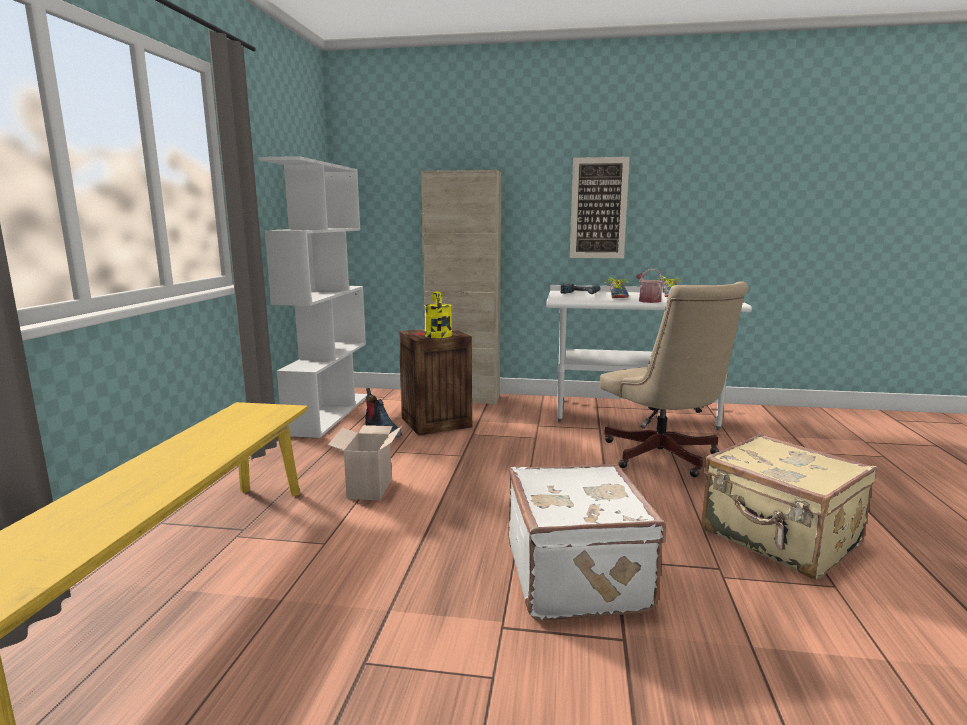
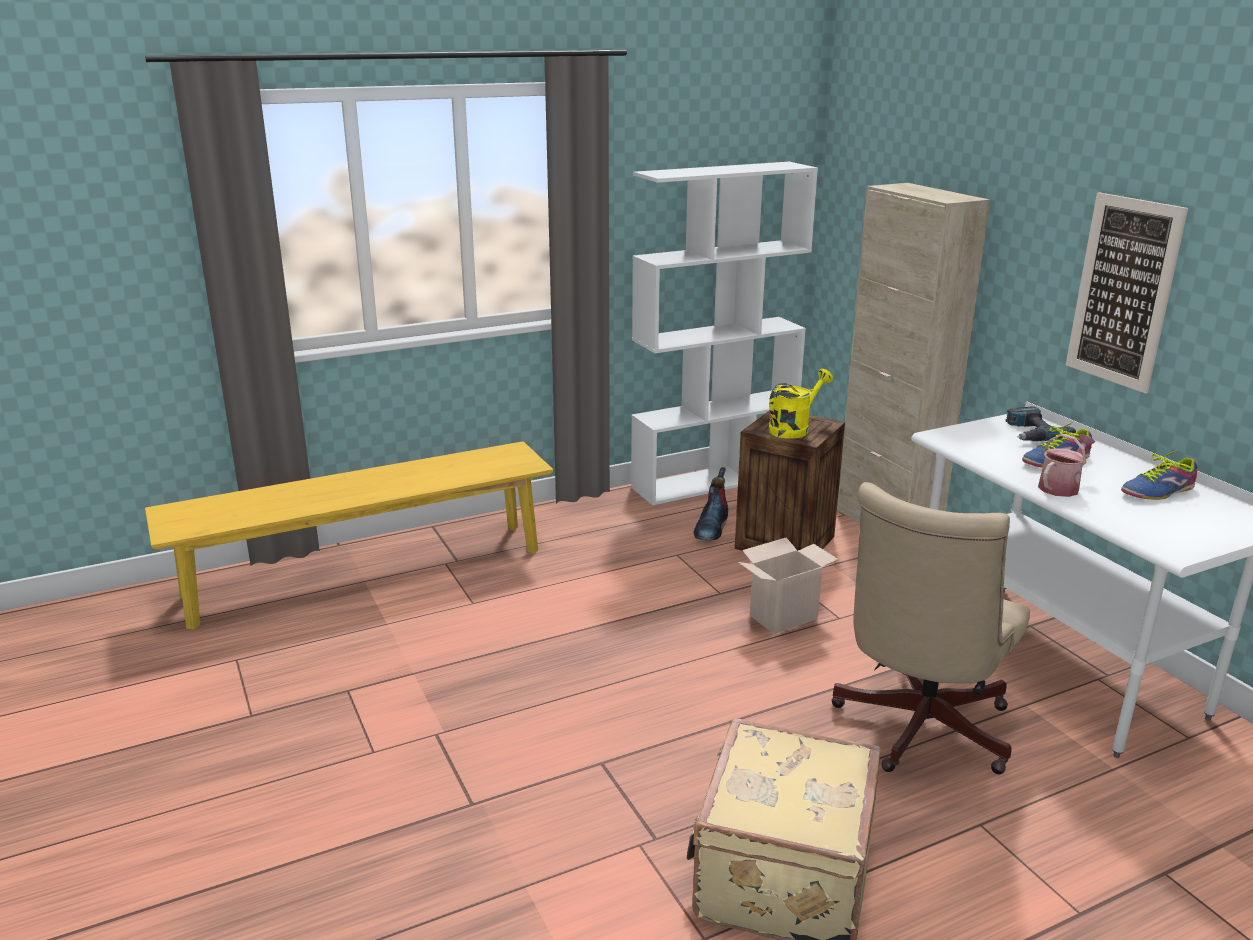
camera: 55 degrees right, 10 degrees up
cardboard box [328,425,402,500] -> cardboard box moved to [738,538,838,634]
white suitcase [508,463,666,620] -> none

